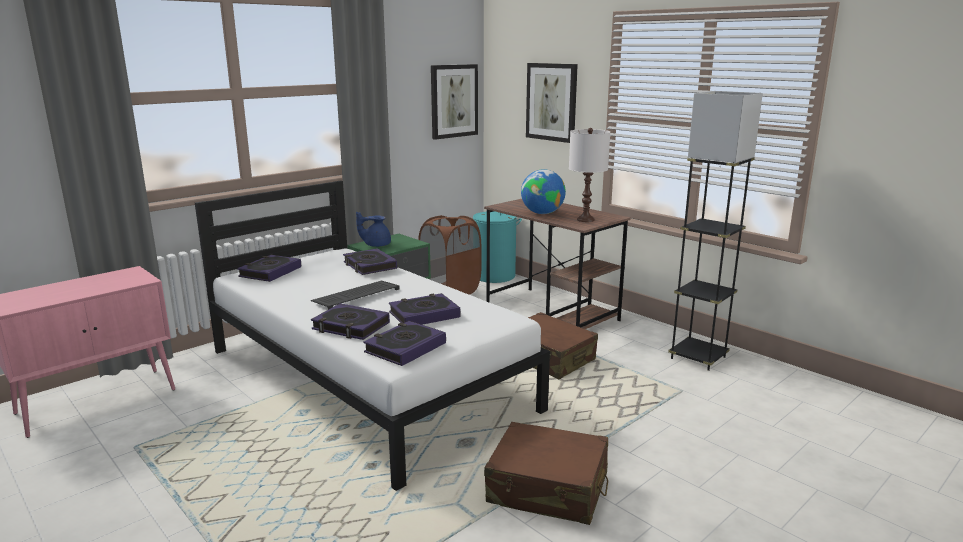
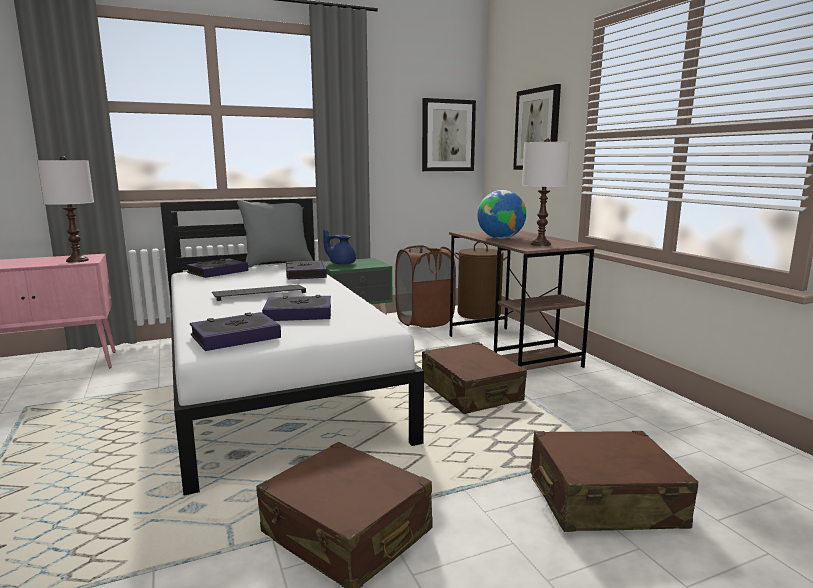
camera: 20 degrees right, 5 degrees down
book [311,303,390,340] -> none
turquoise laundry basket [473,211,522,283] -> brown laundry basket [454,242,507,320]
grey floor lamp [668,91,763,371] -> none
none -> white table lamp [37,156,94,263]
none -> grey pillow [237,200,313,268]
none -> brown suitcase [531,431,699,532]

